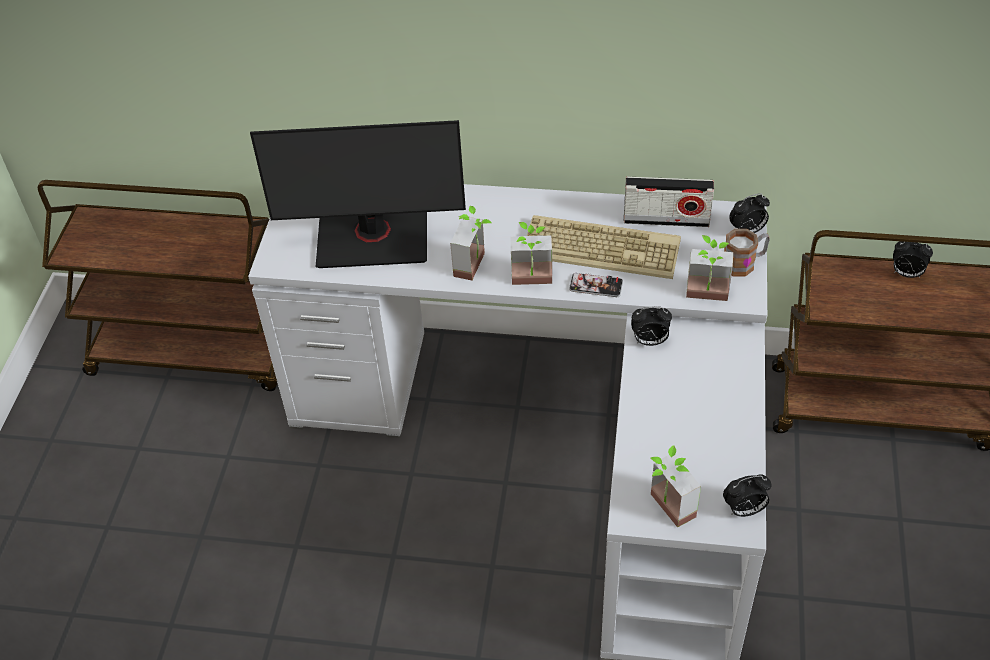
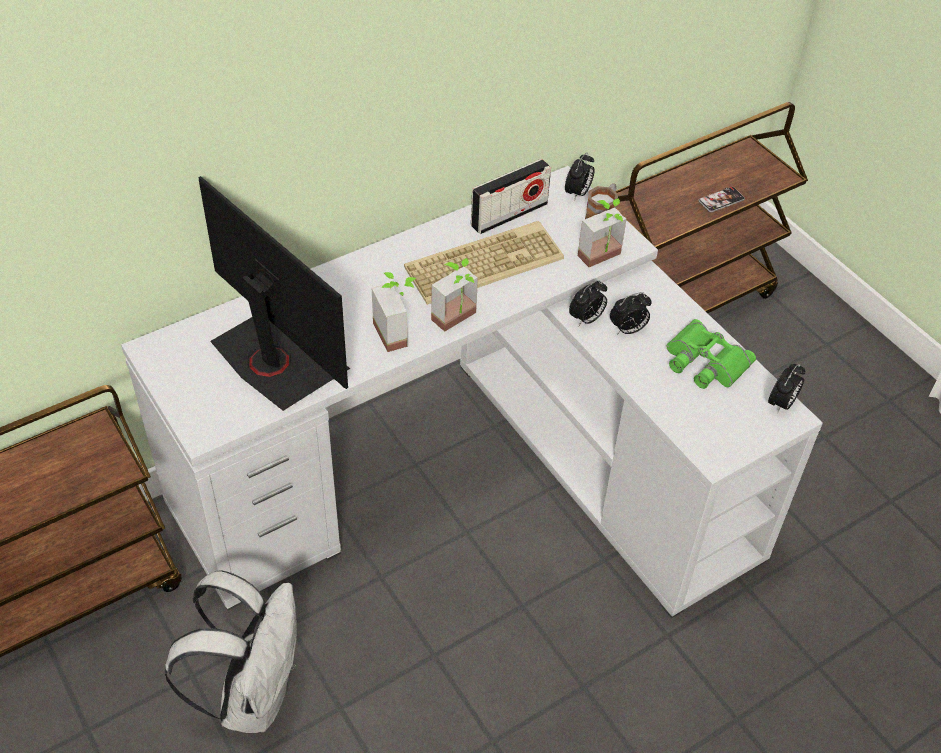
camera: 45 degrees left, 0 degrees up
monitor [250,120,466,268] -> monitor turned 90 degrees counterclockwise [199,176,350,411]
phone [569,272,623,297] -> phone moved to [698,187,745,212]
potted plant [650,445,701,528] -> none
alarm clock [893,241,933,278] -> alarm clock moved to [610,292,652,335]
none -> white backpack [165,570,297,733]
none -> green binoculars [666,319,756,389]

